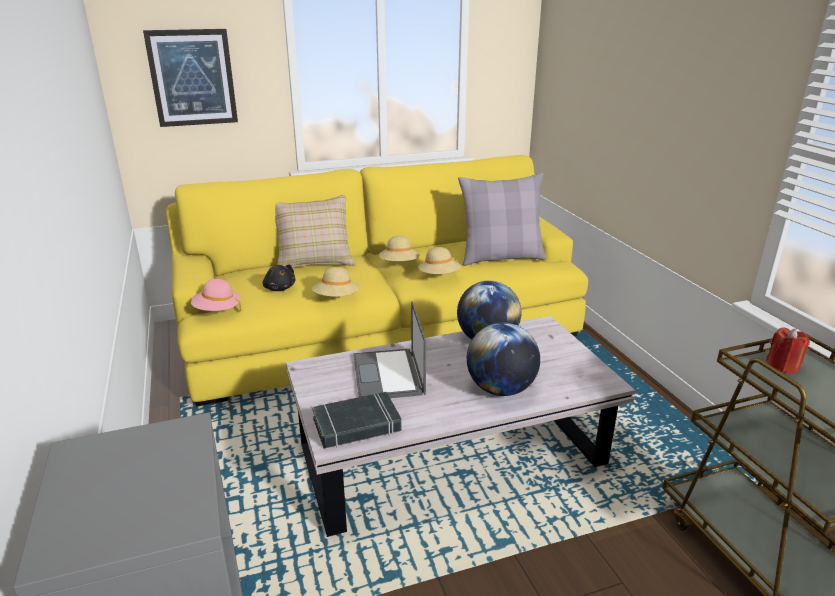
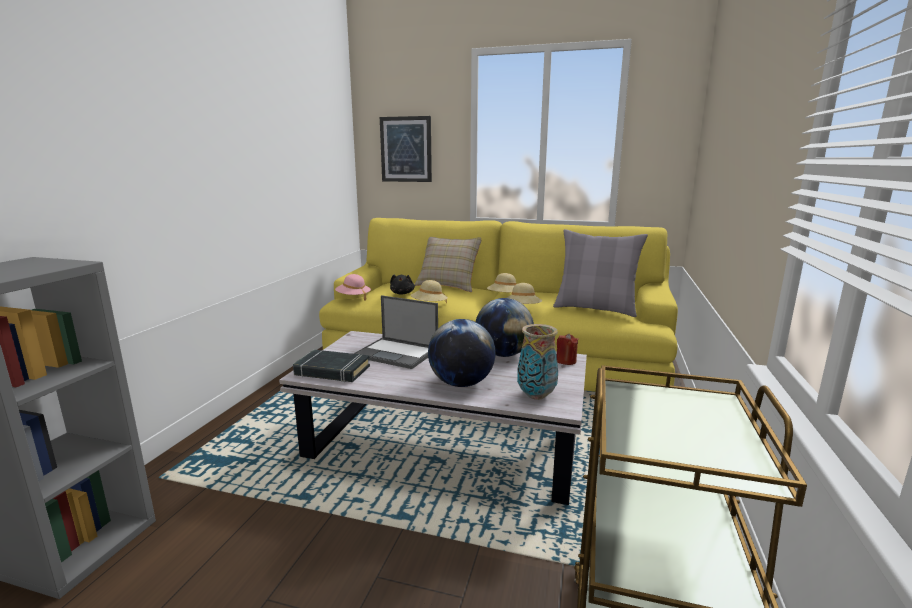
camera: 35 degrees right, 10 degrees down
laptop [353,301,426,398] -> laptop turned 90 degrees counterclockwise [353,295,438,369]
red candle [766,327,810,373] -> red candle moved to [557,333,579,365]
none -> vase [517,324,558,400]

